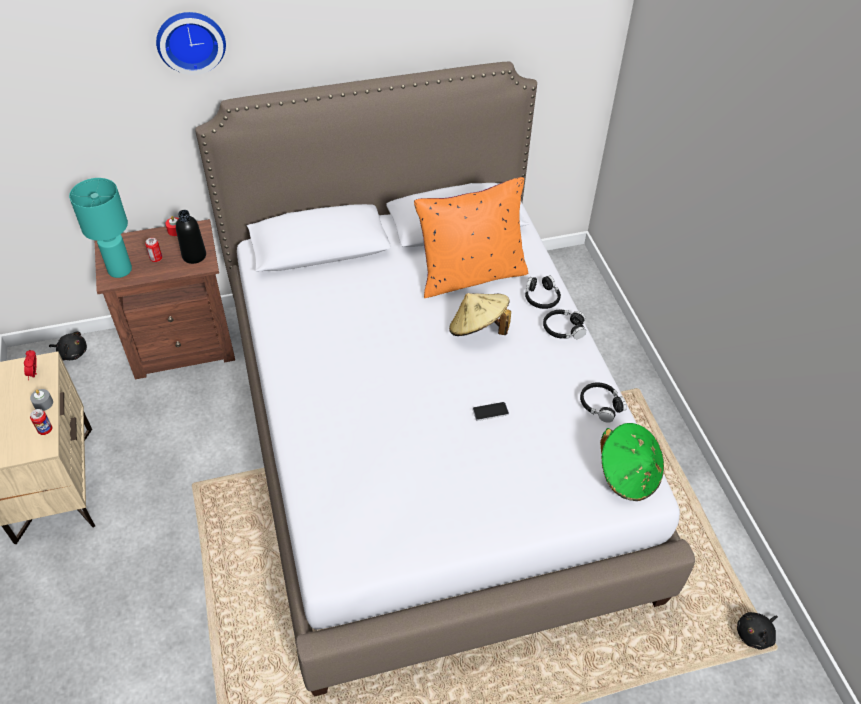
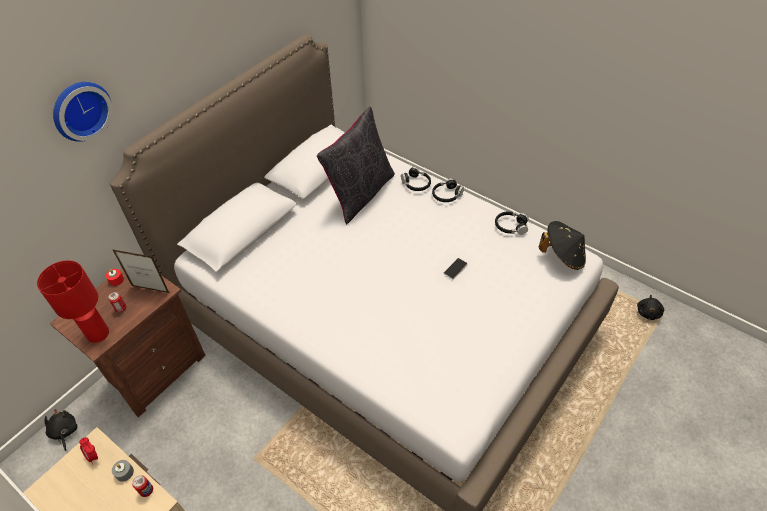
camera: 35 degrees left, 0 degrees up
black plush toy [49,331,87,360] -> black plush toy turned 90 degrees counterclockwise [45,409,77,451]
turquoise table lamp [69,178,132,278] -> red table lamp [37,260,109,343]
black bottle [176,210,206,264] -> picture frame [112,249,169,293]
orange pillow [414,177,528,298] -> black pillow [317,107,395,225]
beige hat [449,293,511,336] -> none
green hat [600,423,664,501] -> black hat [539,221,586,270]

